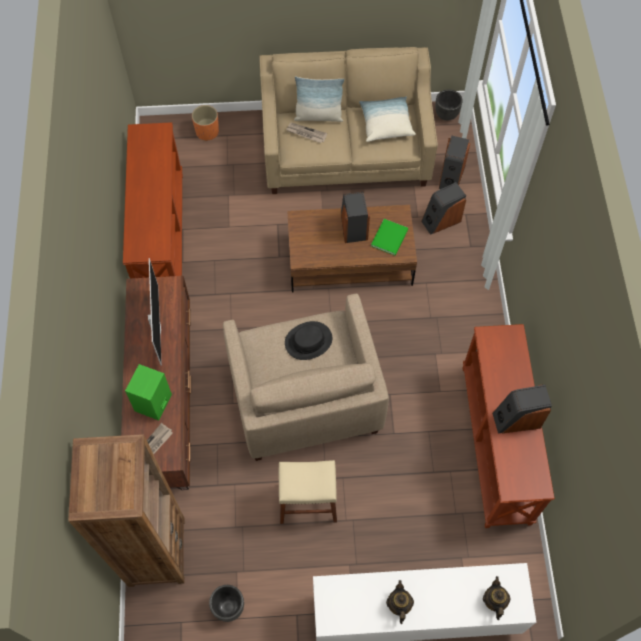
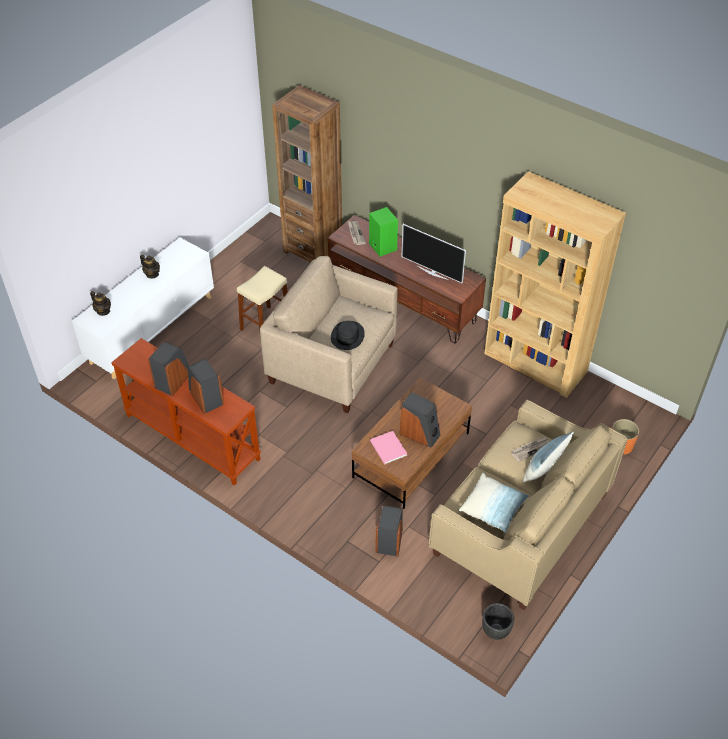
camera: 130 degrees right, 15 degrees down
brown console table [123,122,183,278] -> brown bookcase [484,171,626,398]
black planter [209,585,244,622] -> none
green book [371,219,408,255] -> pink book [370,431,407,464]
speaker [439,136,471,189] -> speaker moved to [187,359,224,414]

